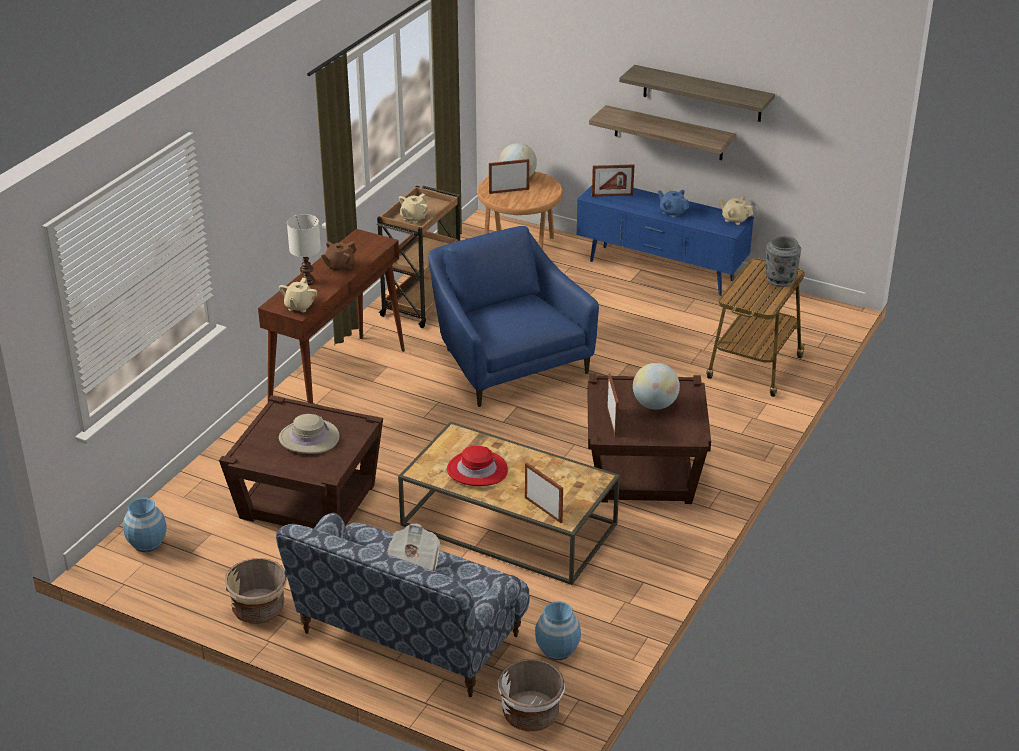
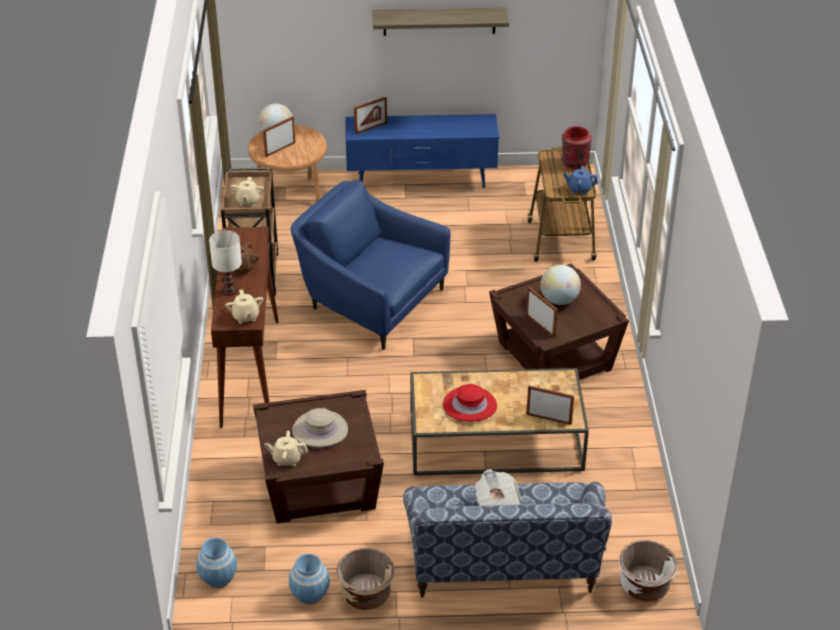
camera: 30 degrees left, 5 degrees up
blue vase [535,602,581,660] -> blue vase moved to [289,554,330,604]
shelf [589,105,736,160] -> none
blue teapot [658,190,689,218] -> blue teapot moved to [563,166,598,194]
beige teapot [719,196,753,225] -> beige teapot moved to [265,431,308,466]
grey vase [765,236,801,287] -> red vase [562,126,592,170]

